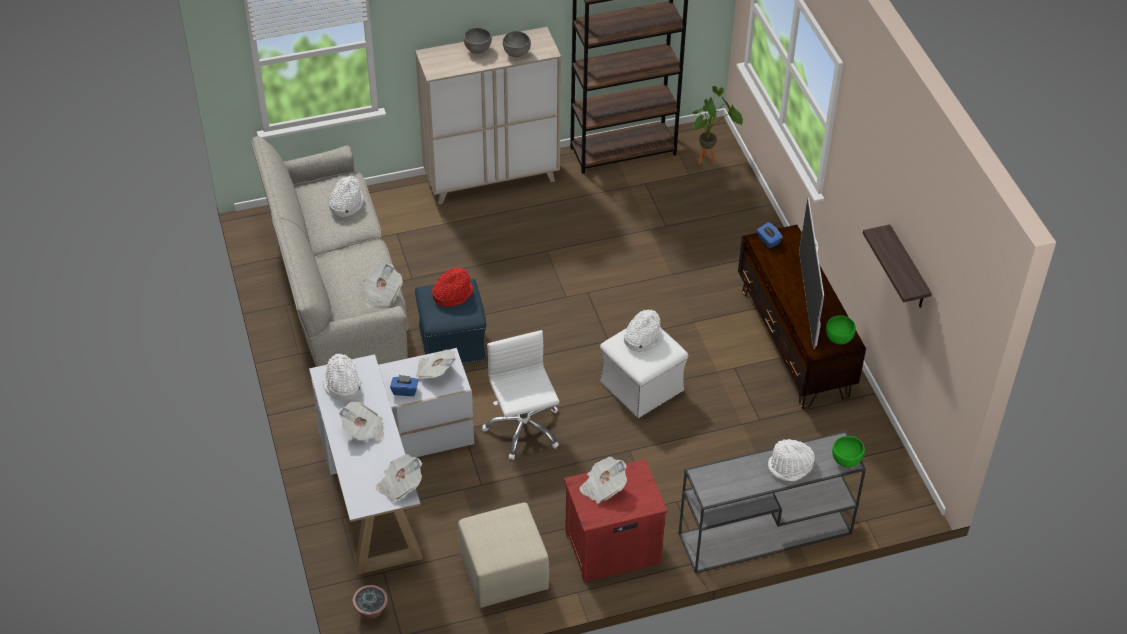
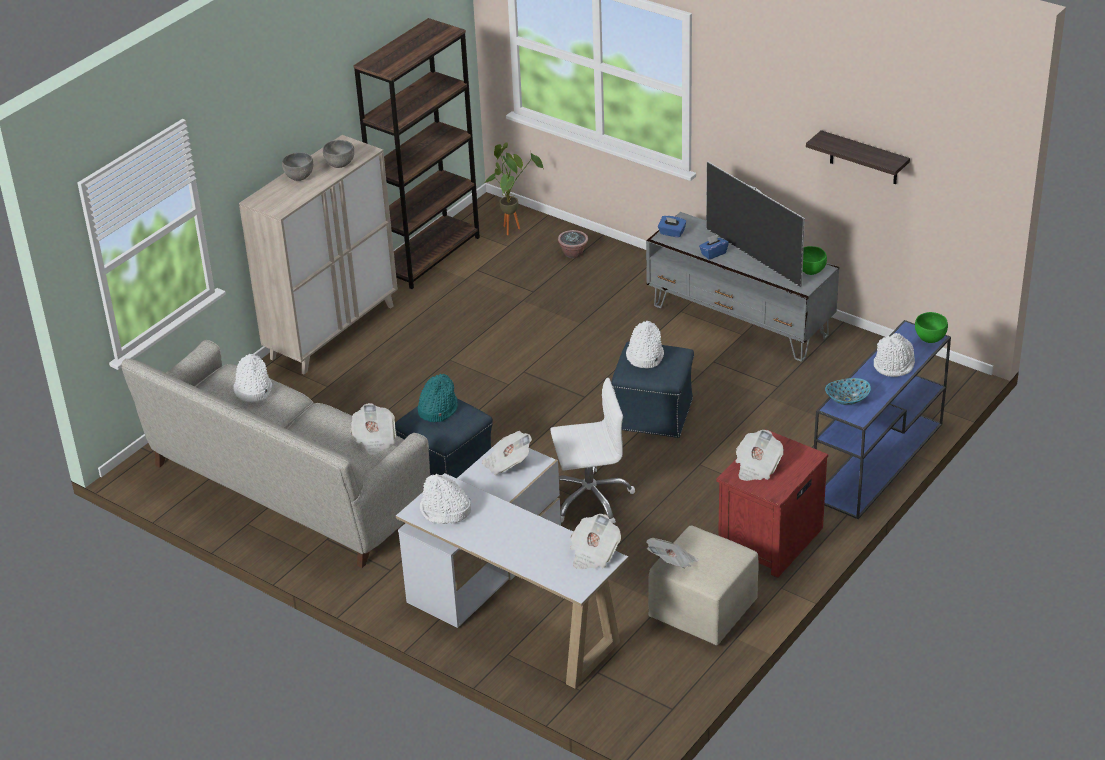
camera: 35 degrees left, 10 degrees down
newspaper [339,402,384,441] -> newspaper moved to [646,538,699,568]
potted plant [352,585,388,619] -> potted plant moved to [558,230,588,258]
blue tissue box [390,375,418,396] -> blue tissue box moved to [699,234,729,260]
red hat [432,267,473,307] -> turquoise hat [418,374,458,422]
white office chair [482,330,560,460] -> white office chair turned 135 degrees clockwise [550,378,635,523]
white ottoman [600,328,688,418] -> blue ottoman [611,341,694,438]
grey console table [679,431,866,574] -> blue console table [814,320,951,519]
brown tv stand [738,225,866,409] -> grey tv stand [646,212,839,362]
none -> bowl [825,378,871,405]

